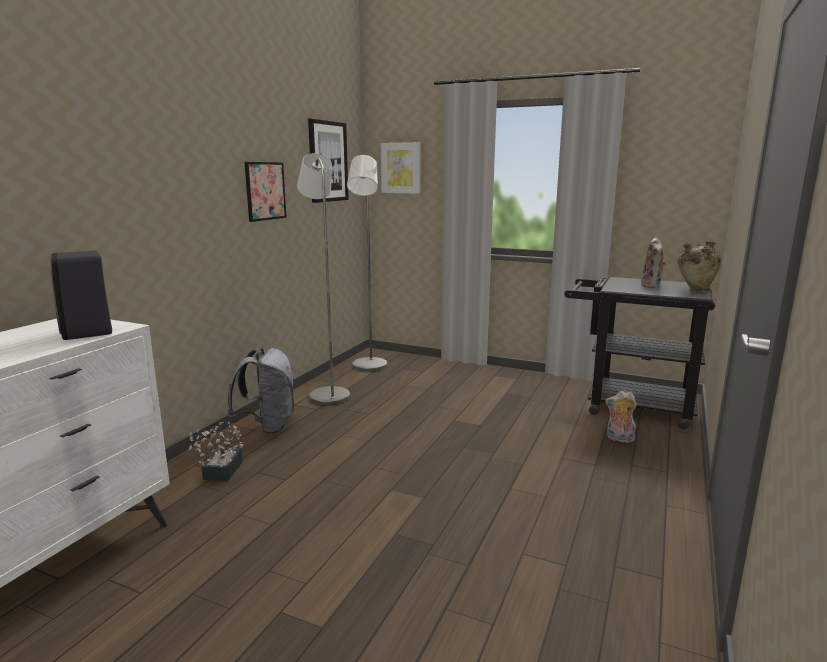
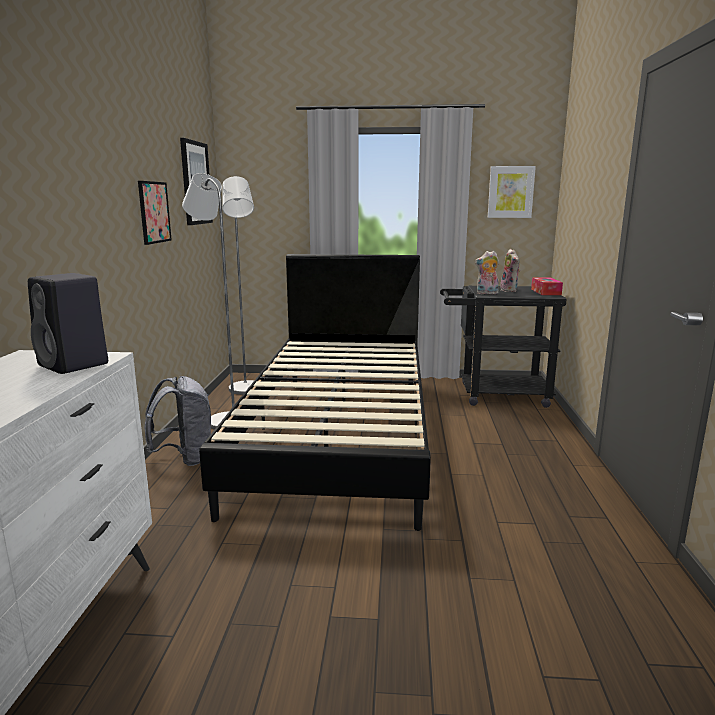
camera: 20 degrees left, 0 degrees up
potted plant [188,421,243,481] -> none
picture [381,142,421,194] -> picture moved to [488,166,536,218]
plush toy [605,391,637,443] -> plush toy moved to [475,251,499,294]
beige vase [678,241,722,292] -> tissue box [531,277,563,295]
none -> black bed [199,254,431,531]

